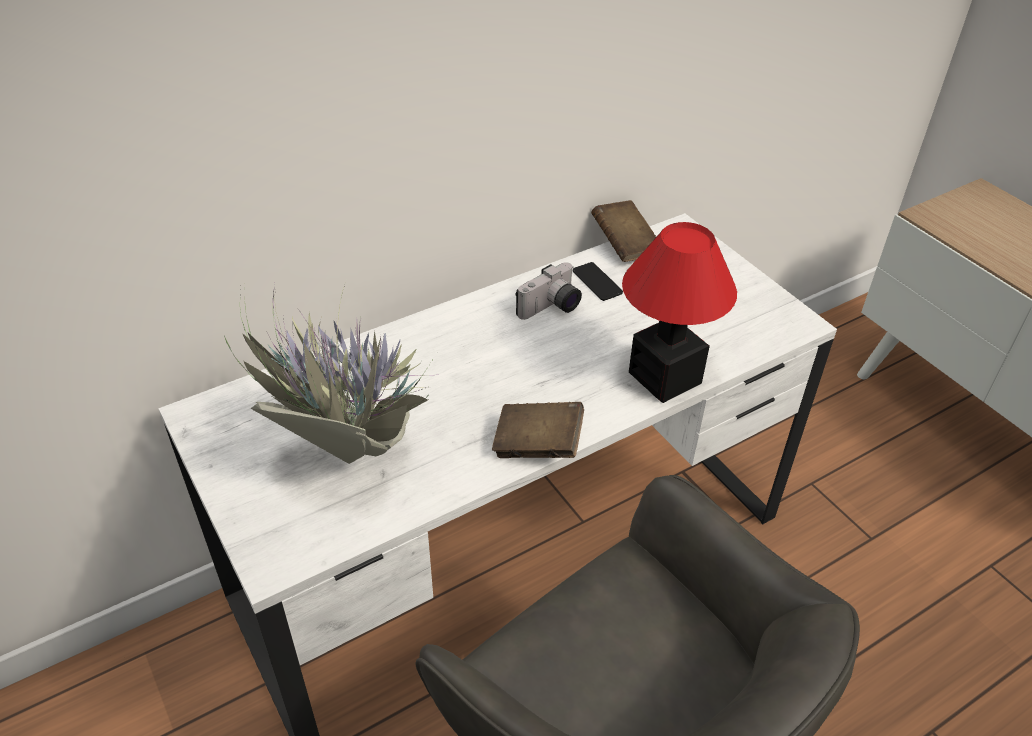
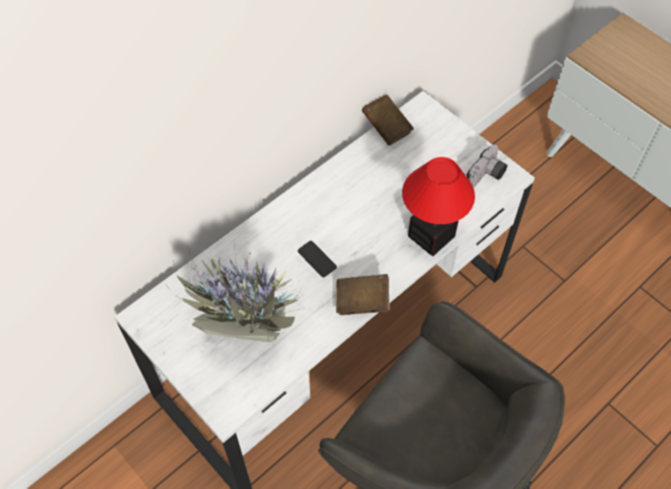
camera: 10 degrees left, 15 degrees up
camera [516,262,582,320] -> camera moved to [467,144,508,188]
phone [573,262,623,301] -> phone moved to [298,241,337,277]

